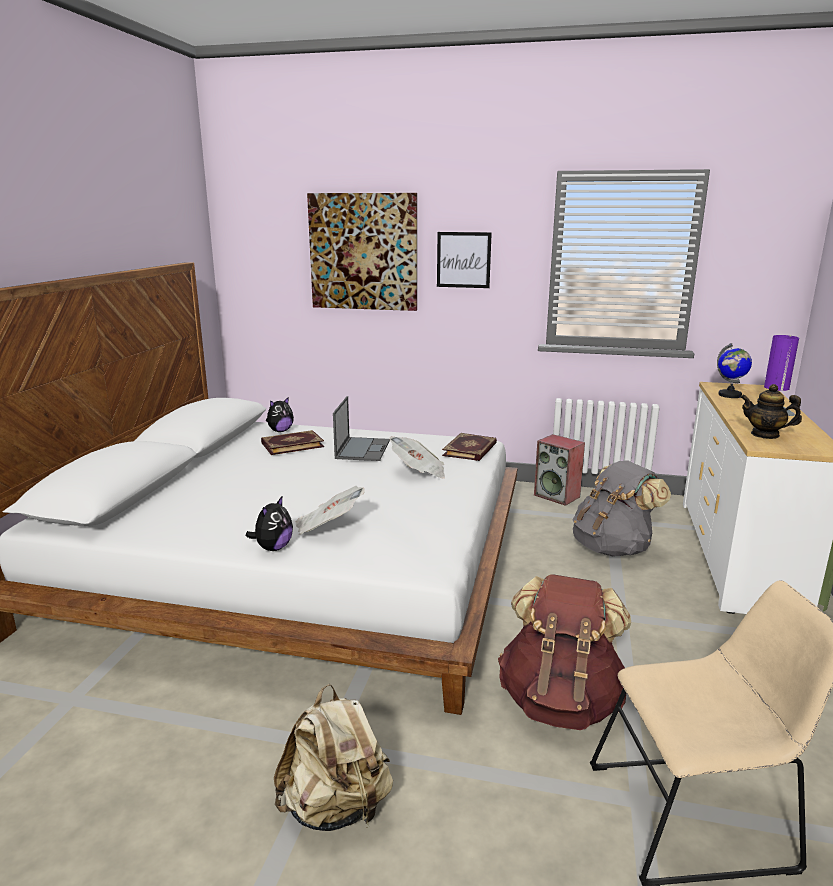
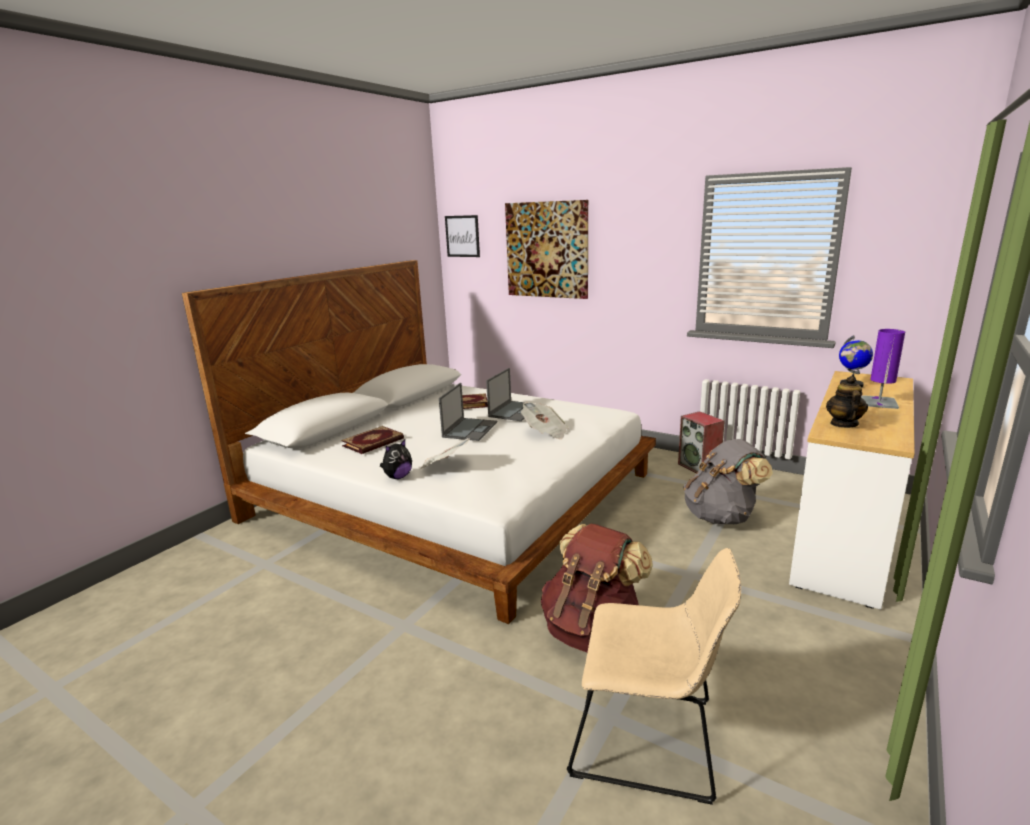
camera: 20 degrees right, 0 degrees up
plush toy [266,397,294,432] -> none
beige backpack [274,684,393,831] -> none
picture [437,232,492,288] -> picture moved to [445,215,480,257]
book [442,433,497,461] -> book moved to [341,426,404,454]
teapot [740,384,802,439] -> teapot turned 60 degrees clockwise [826,376,868,428]
none -> laptop [439,383,497,441]

